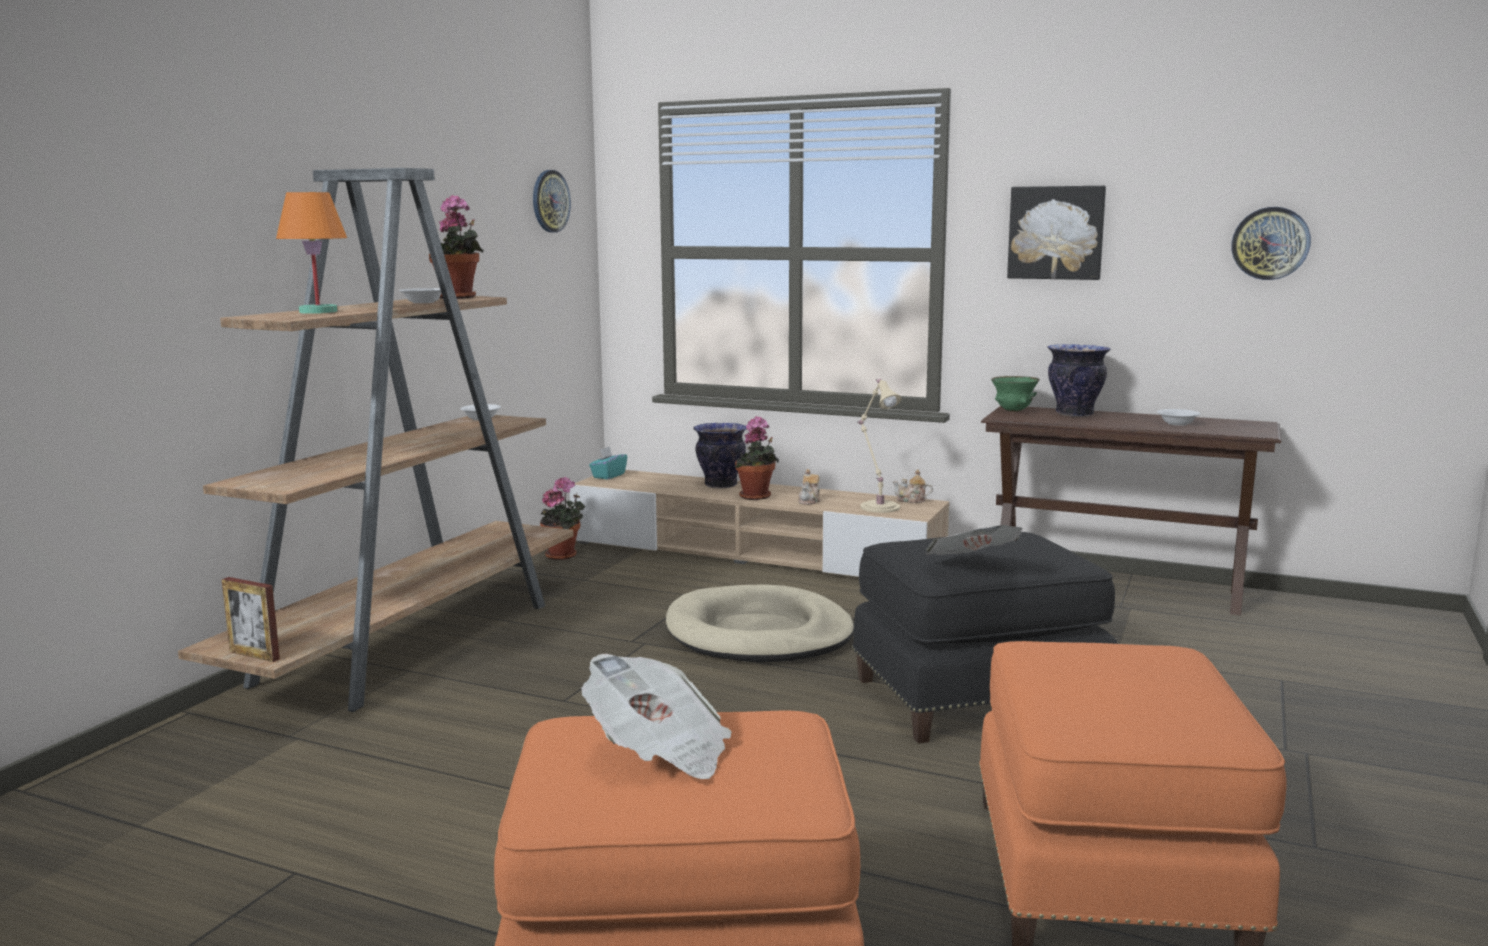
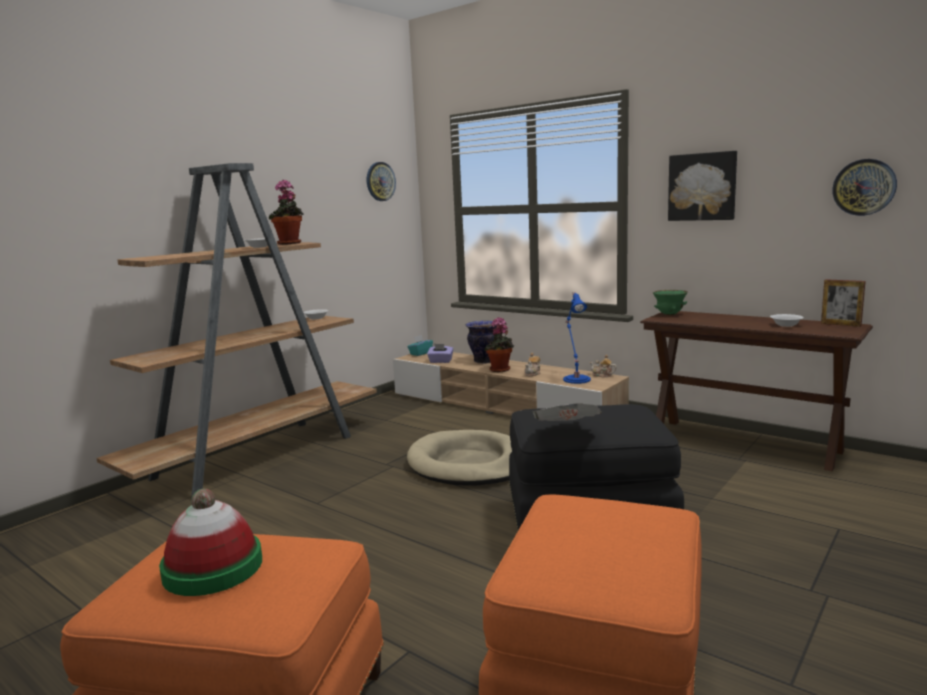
camera: 15 degrees right, 0 degrees up
picture frame [222,577,280,662] -> picture frame moved to [821,279,866,327]
orange table lamp [276,192,347,314] -> none
potted plant [540,477,586,560] -> none
newspaper [581,654,732,779] -> hat [159,489,262,596]
beige table lamp [858,379,901,513] -> blue table lamp [563,292,591,384]
vase [1047,344,1111,417] -> none
none -> purple tissue box [427,344,453,363]

